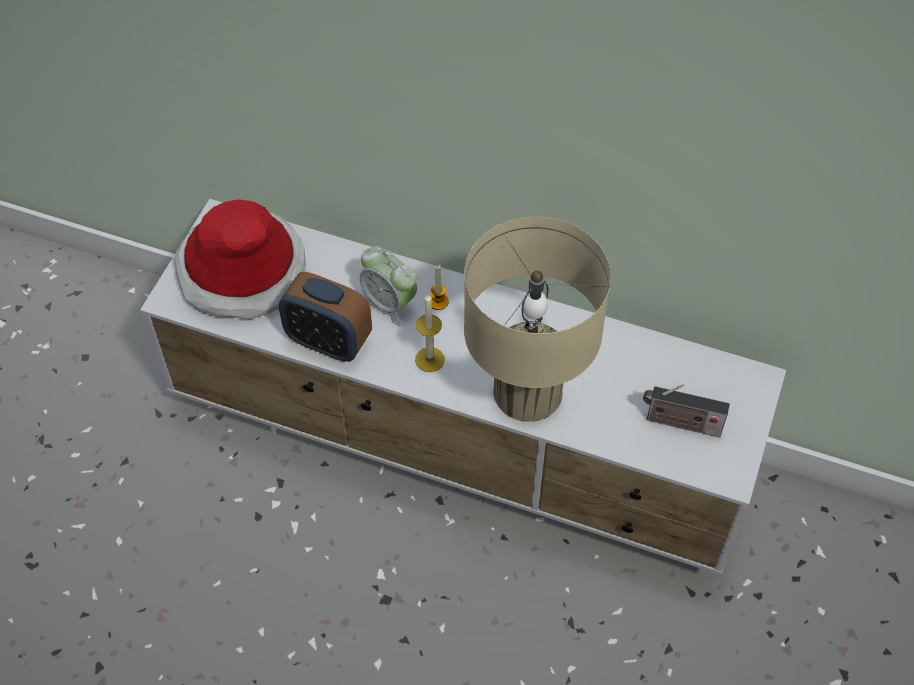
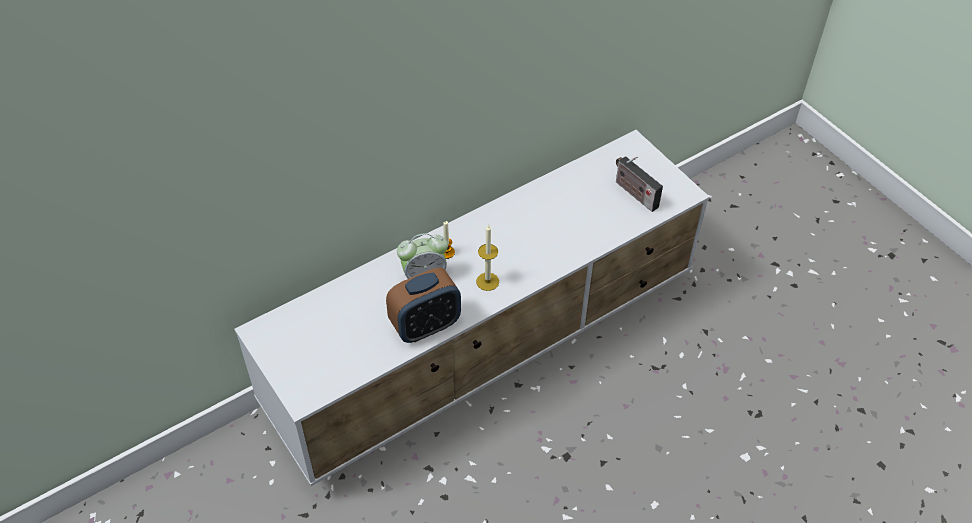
camera: 55 degrees left, 5 degrees down
hat [175,199,306,320] -> none
beige table lamp [464,217,611,422] -> none
radio [643,384,730,437] -> radio turned 90 degrees clockwise [616,156,663,212]

